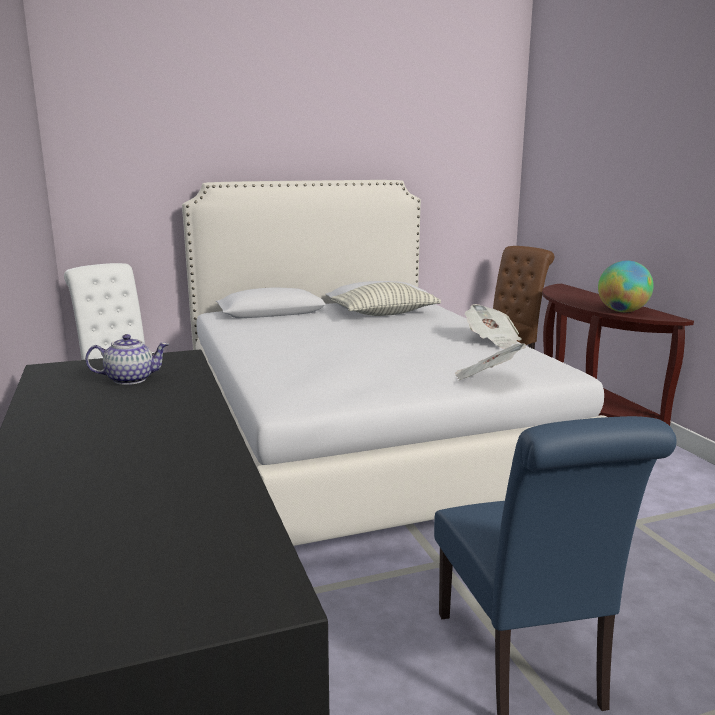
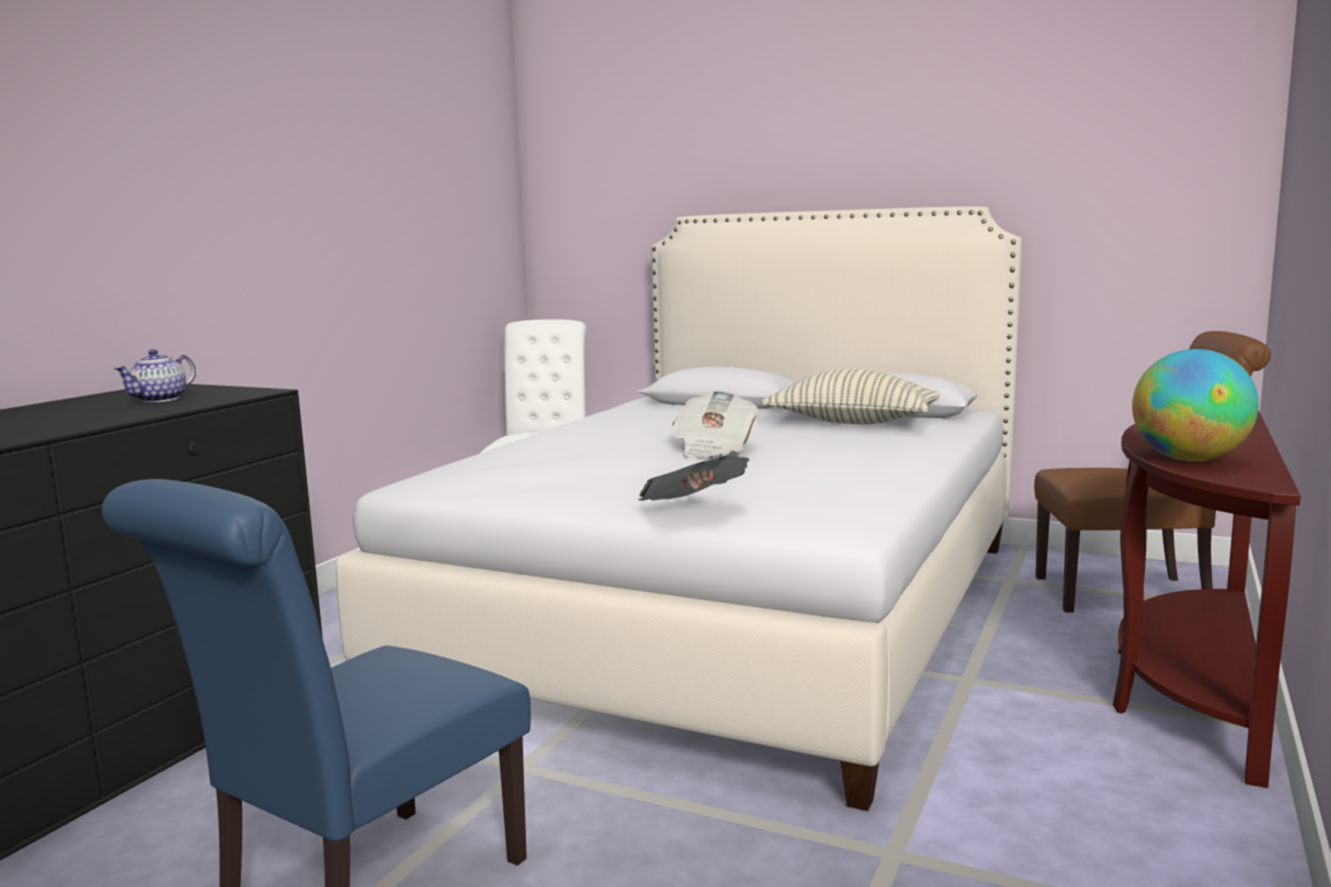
camera: 45 degrees right, 5 degrees down
teapot [85,334,169,385] -> teapot turned 90 degrees clockwise [113,349,196,402]
newspaper [465,304,521,349] -> newspaper moved to [672,390,760,458]

